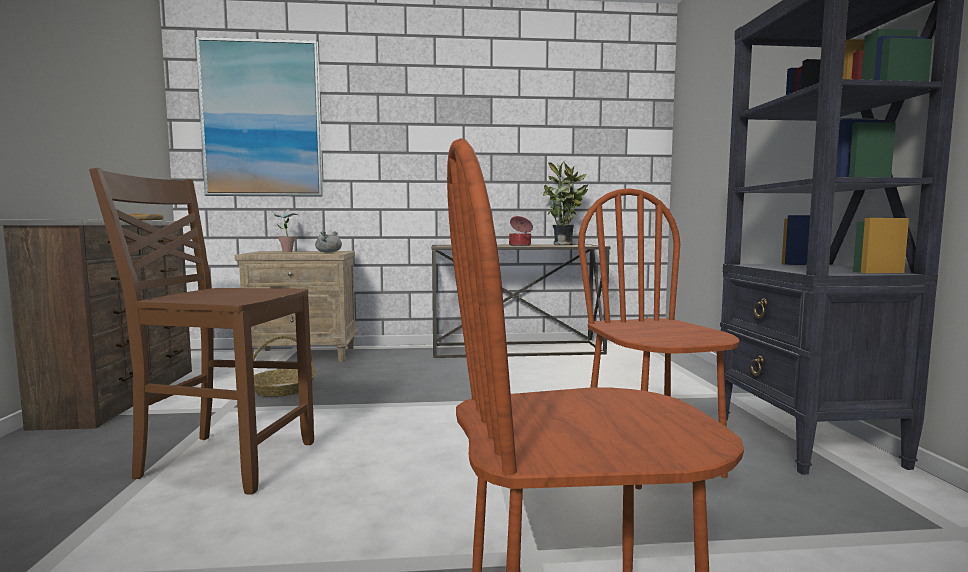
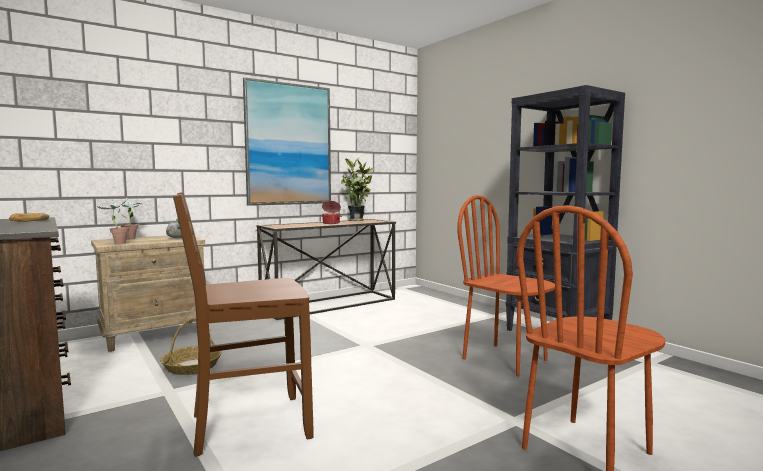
camera: 30 degrees left, 0 degrees up
picture [196,37,323,197] -> picture moved to [243,77,331,206]
none -> potted plant [98,200,129,244]

